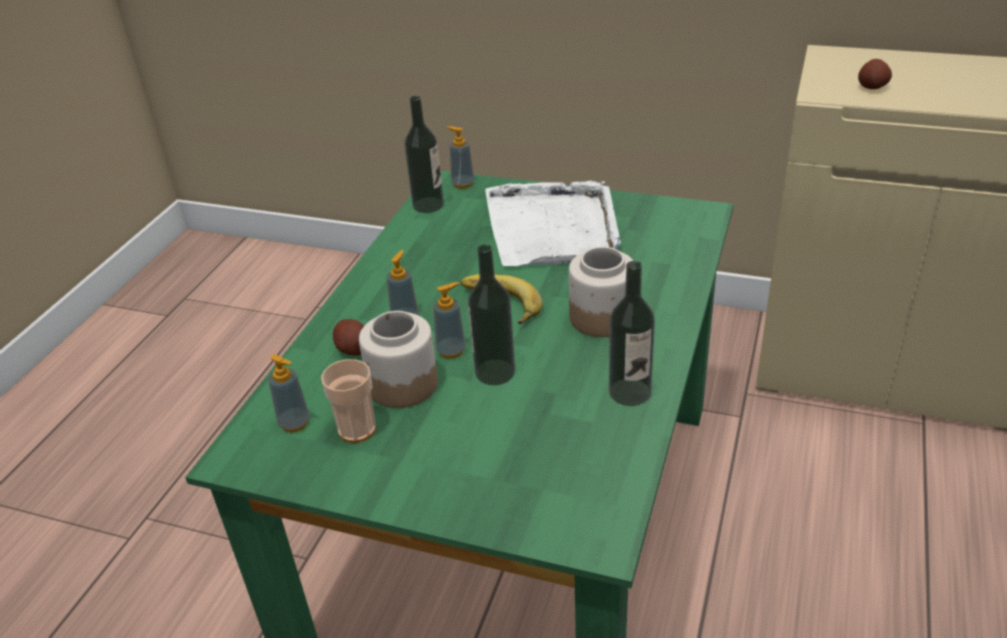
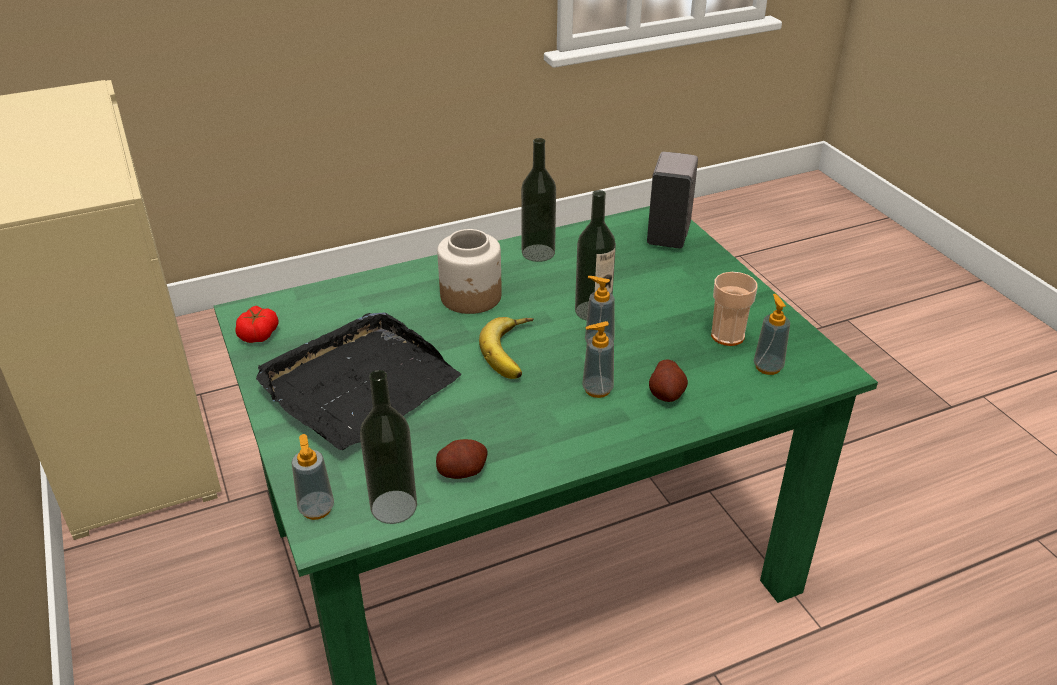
camera: 135 degrees left, 0 degrees up
jar [359,311,438,408] -> none
white tray [485,181,621,266] -> black tray [256,313,461,450]
potato [858,59,892,89] -> potato moved to [436,439,488,479]
none -> tomato [236,306,278,343]
none -> grey soap dispenser [647,152,698,249]

